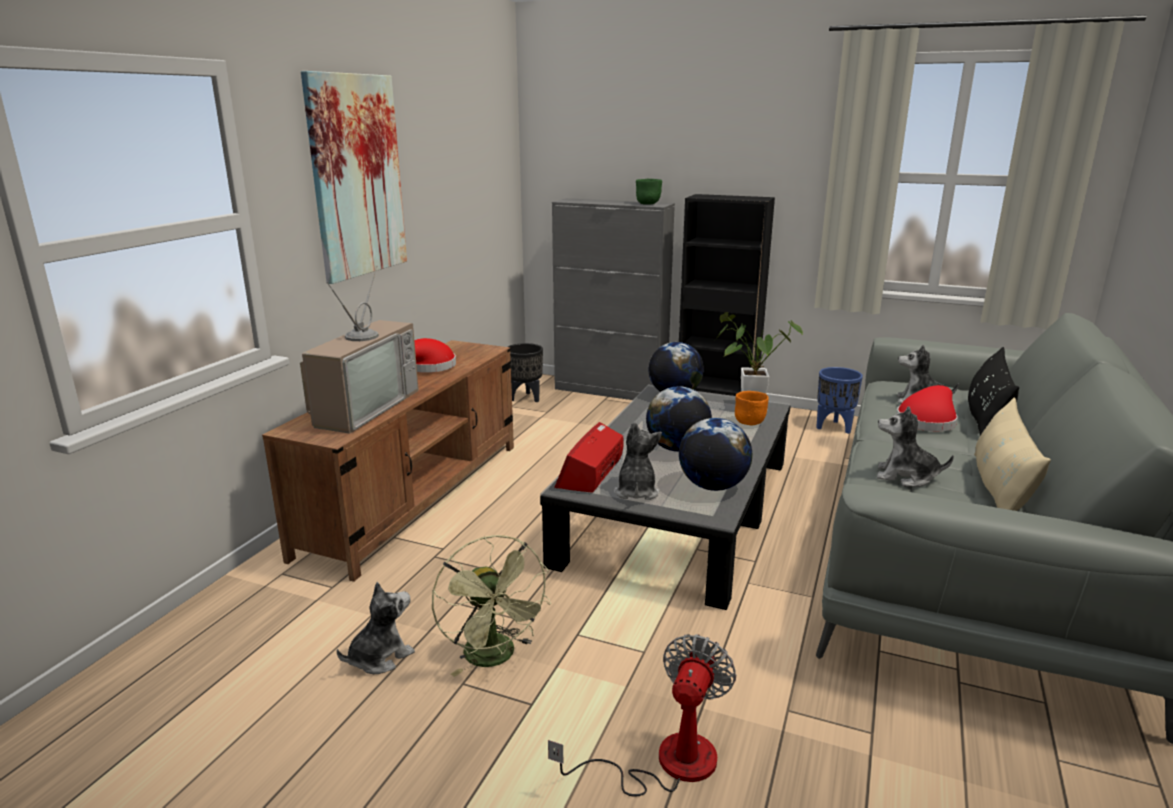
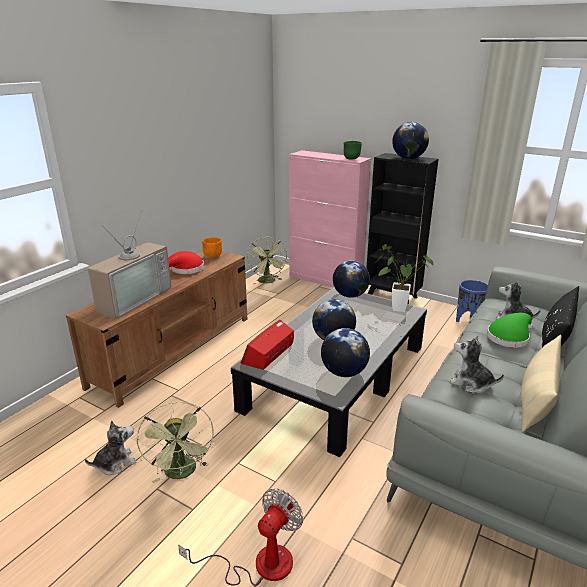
camera: 10 degrees right, 5 degrees up
picture [301,71,407,284] -> none
black planter [508,343,543,402] -> green fan [247,237,287,284]
grey cabinet [552,198,675,400] -> pink cabinet [289,150,371,288]
plush toy [614,422,662,500] -> none
orange bowl [735,391,769,425] -> orange bowl moved to [202,237,222,258]
red hat [896,385,958,432] -> green hat [487,313,533,348]
none -> globe [392,122,429,159]

